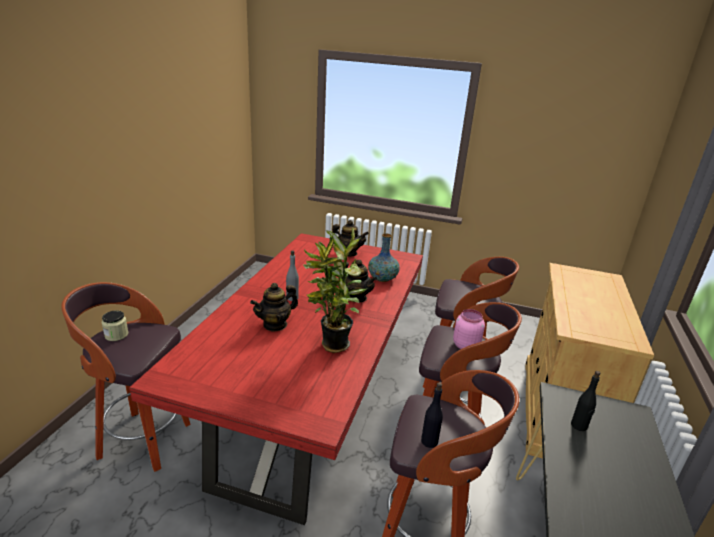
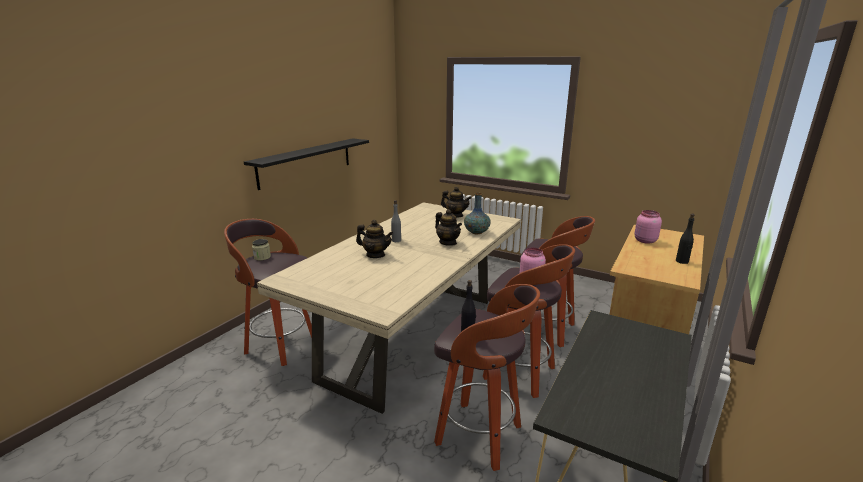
camera: 15 degrees right, 5 degrees down
red dining table [129,233,423,525] -> beige dining table [257,202,521,414]
teapot [250,283,298,332] -> teapot turned 135 degrees counterclockwise [356,220,394,258]
potted plant [302,228,367,353] -> none
black bottle [571,371,600,431] -> black bottle moved to [676,214,694,264]
none -> black shelf [244,138,369,190]
none -> pink jar [635,210,662,244]

